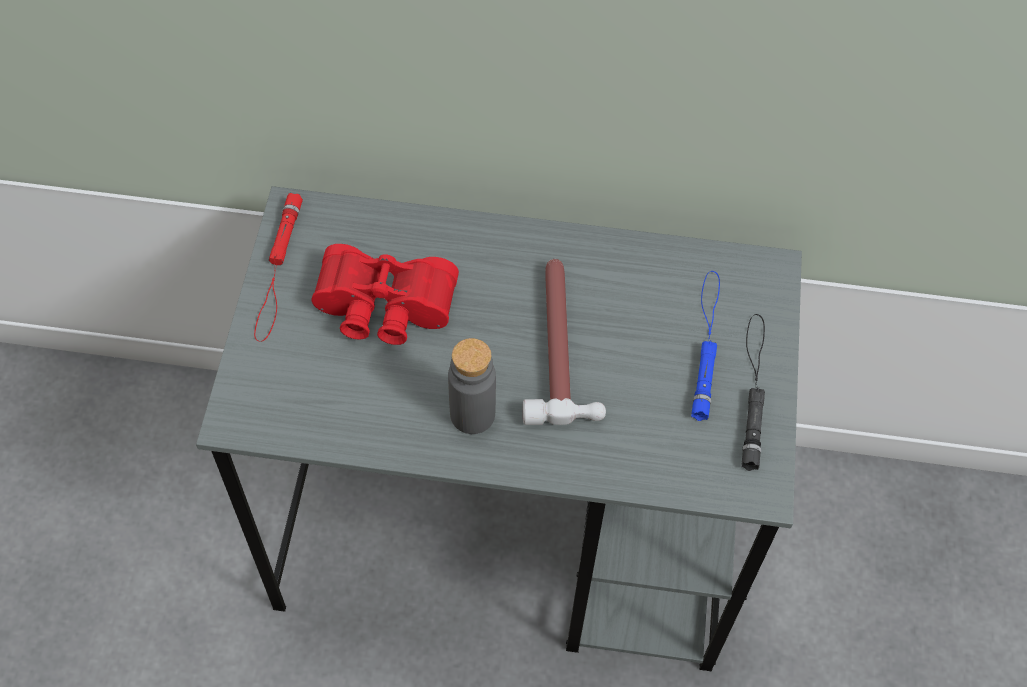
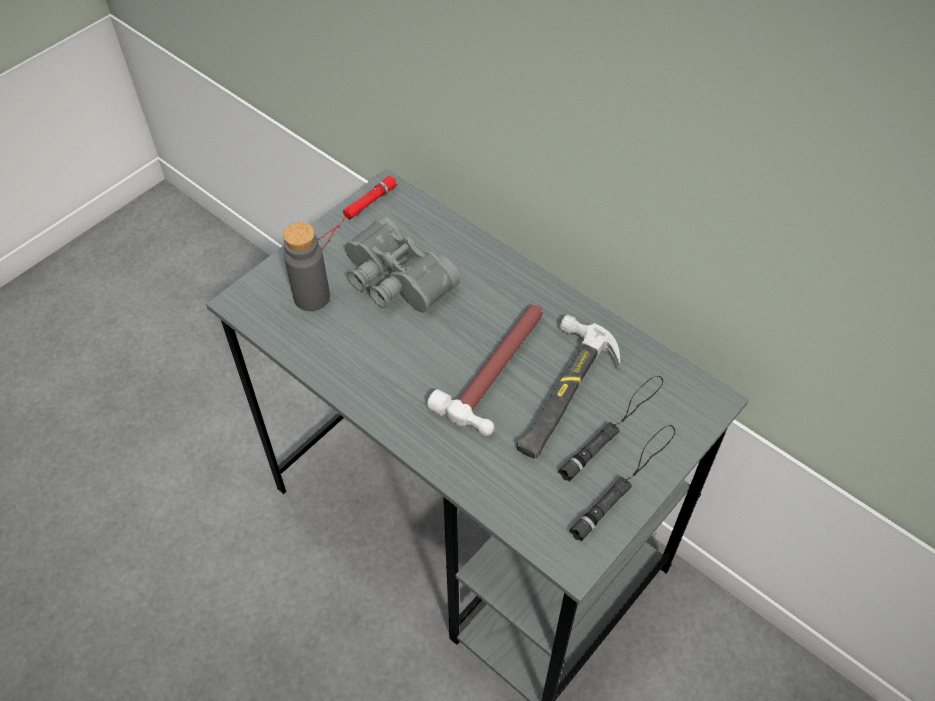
camera: 35 degrees right, 5 degrees down
red binoculars [312,244,459,345] -> grey binoculars [345,217,460,313]
grey bottle [448,338,496,434] -> grey bottle moved to [283,222,330,311]
blue flashlight [691,271,720,421] -> black flashlight [558,376,663,481]
none -> hammer [517,315,620,458]

